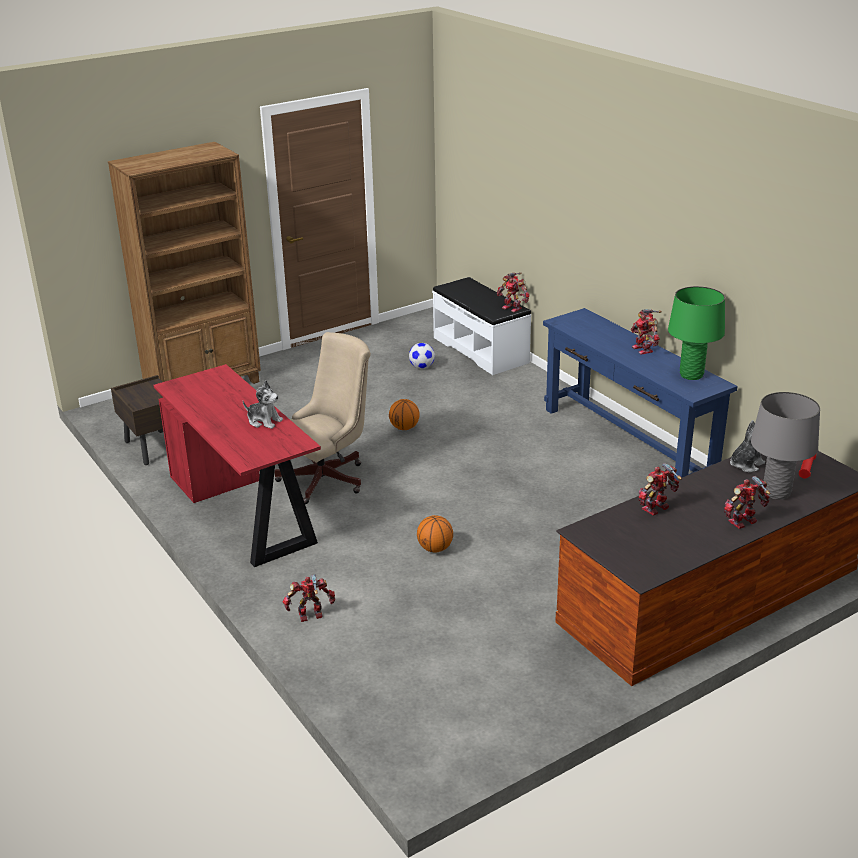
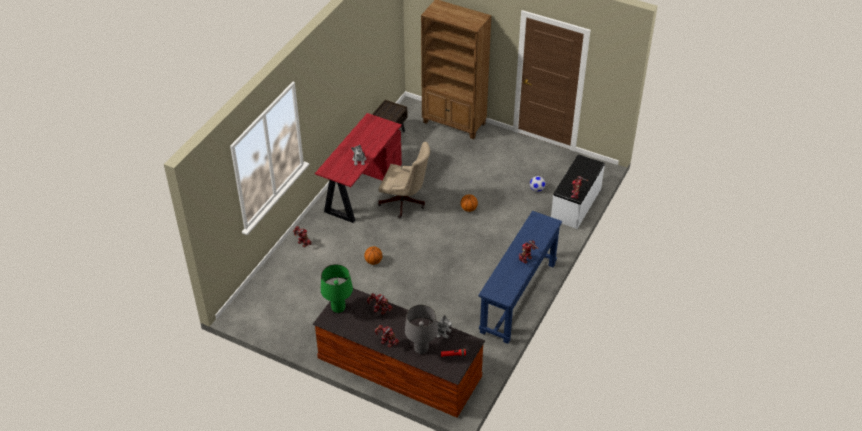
camera: 60 degrees right, 15 degrees up
green table lamp [668,286,725,380] -> green table lamp moved to [321,264,353,313]

